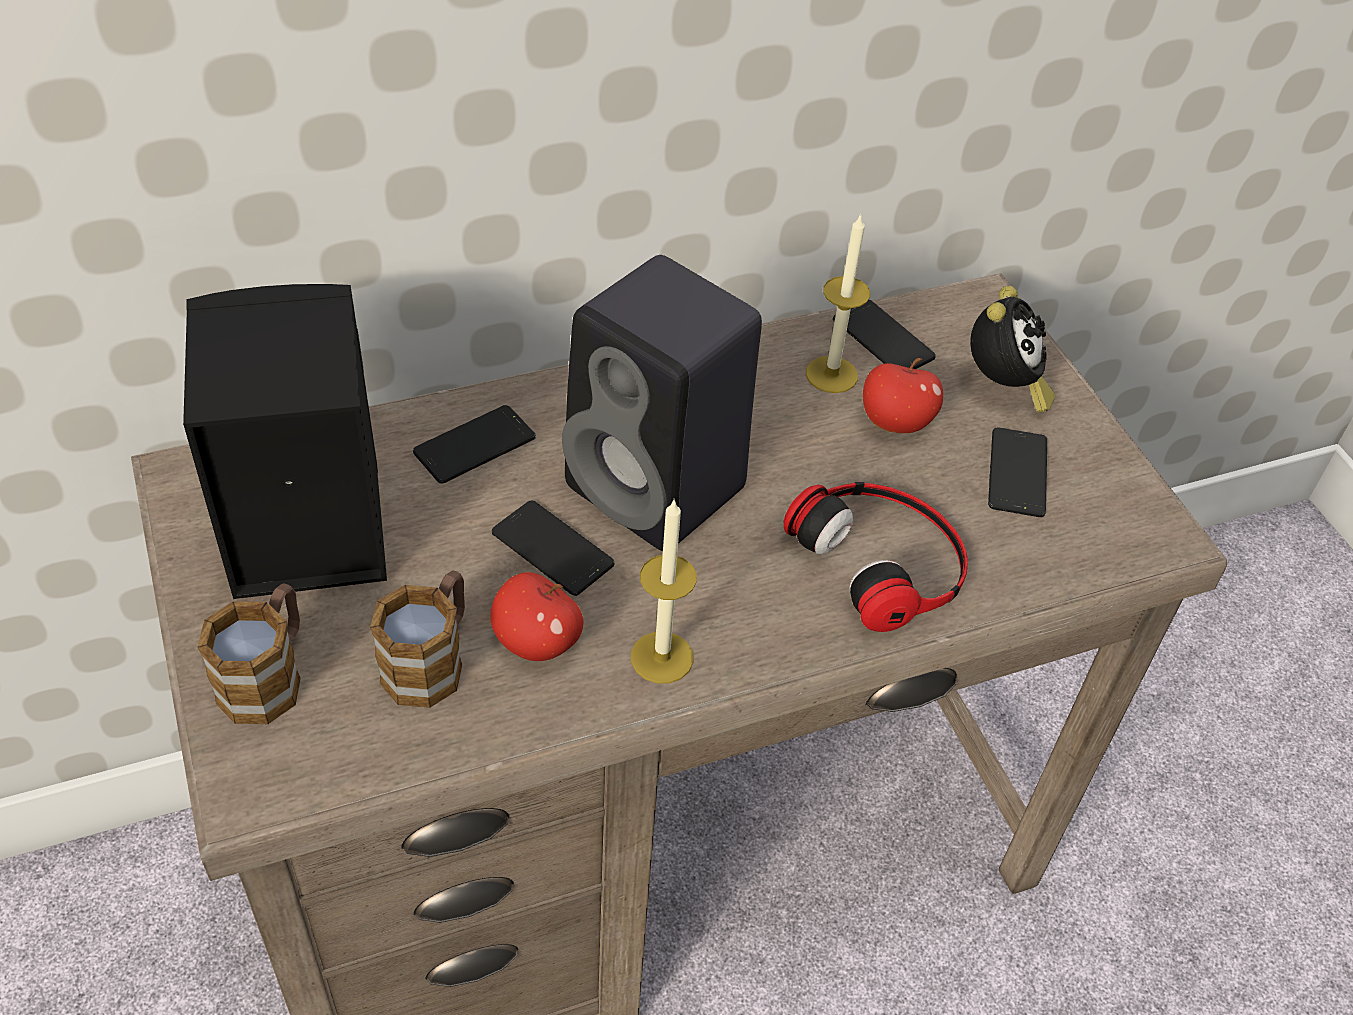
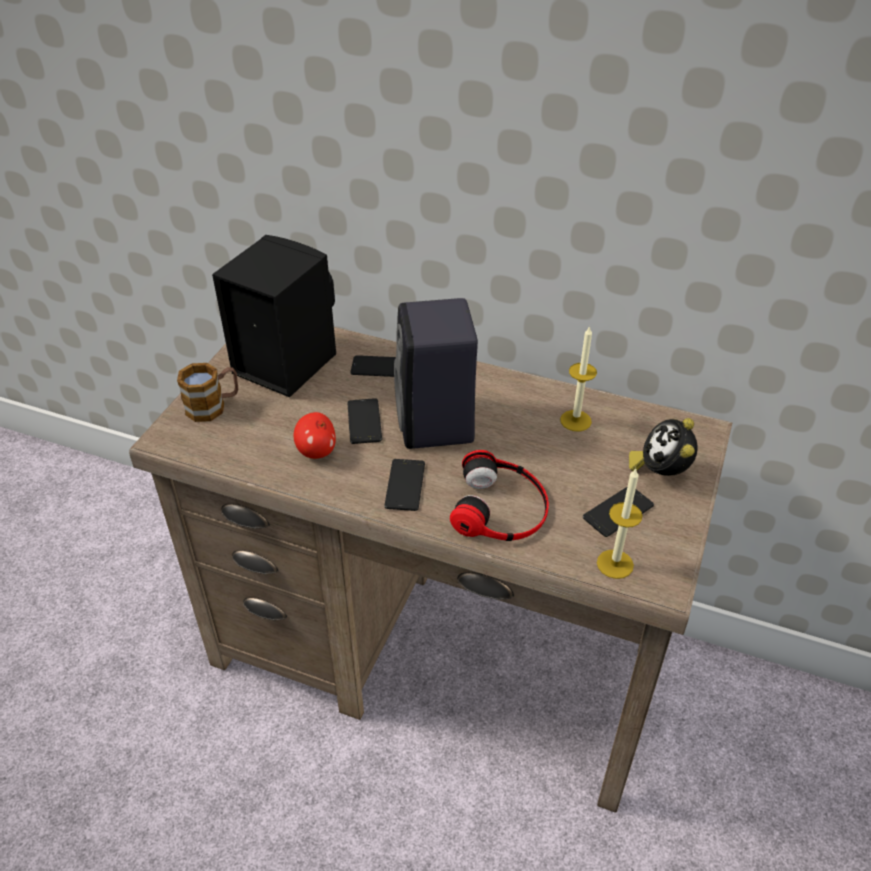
camera: 45 degrees right, 5 degrees down
mug [370,570,465,708] -> none
candle [631,498,697,683] -> candle moved to [597,468,643,579]
phone [833,300,936,369] -> phone moved to [384,459,425,511]
apple [863,358,943,433] -> none
alarm clock [970,286,1055,413] -> alarm clock turned 120 degrees clockwise [629,418,698,476]

